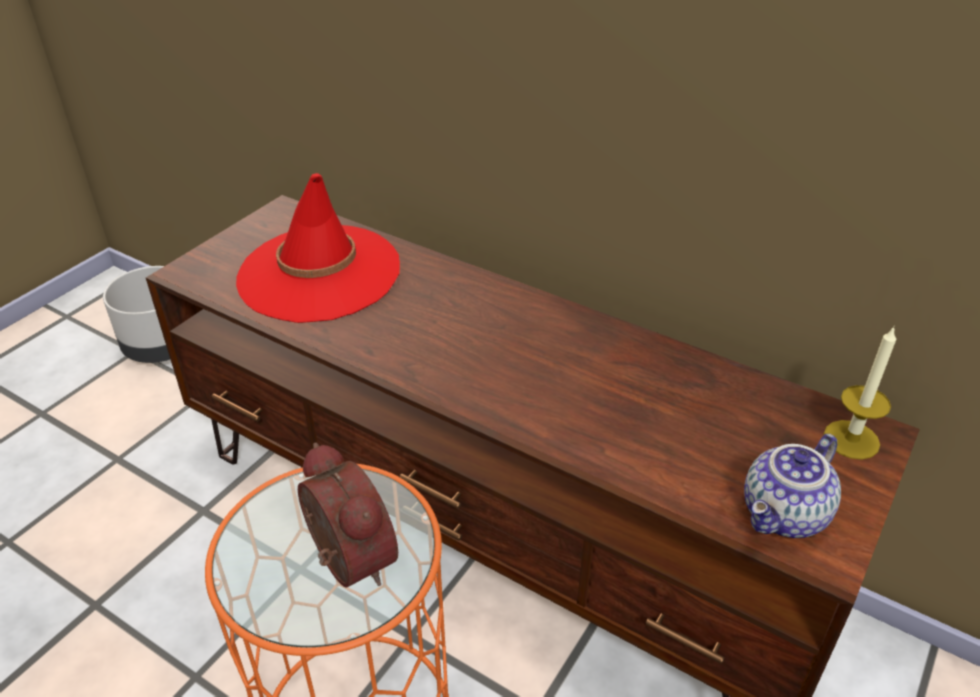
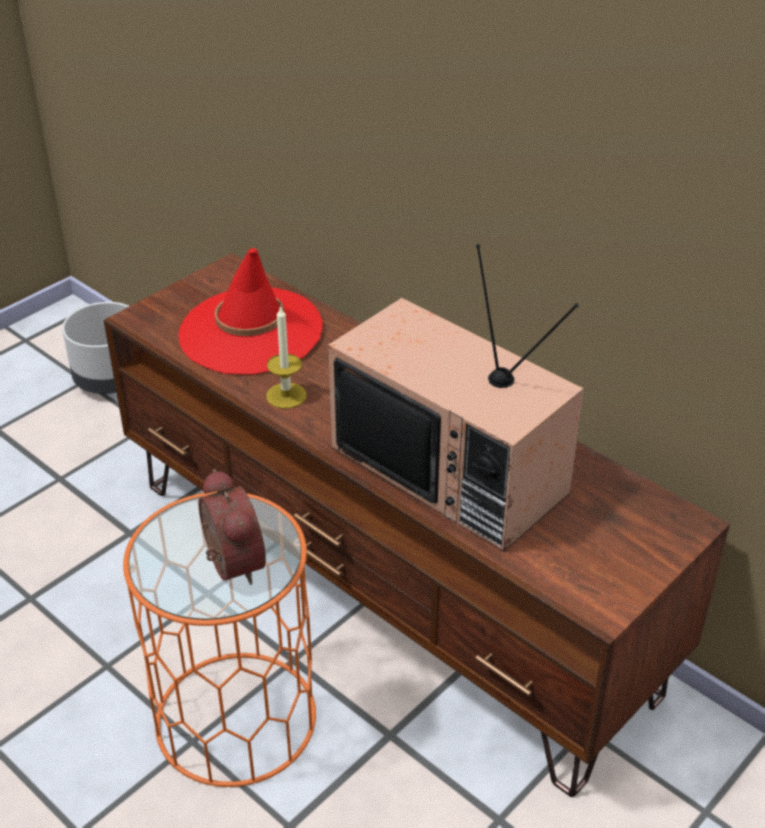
camera: 10 degrees right, 0 degrees up
teapot [744,434,841,538] -> none
candle [824,326,896,459] -> candle moved to [266,305,306,409]
none -> television [328,244,584,552]

